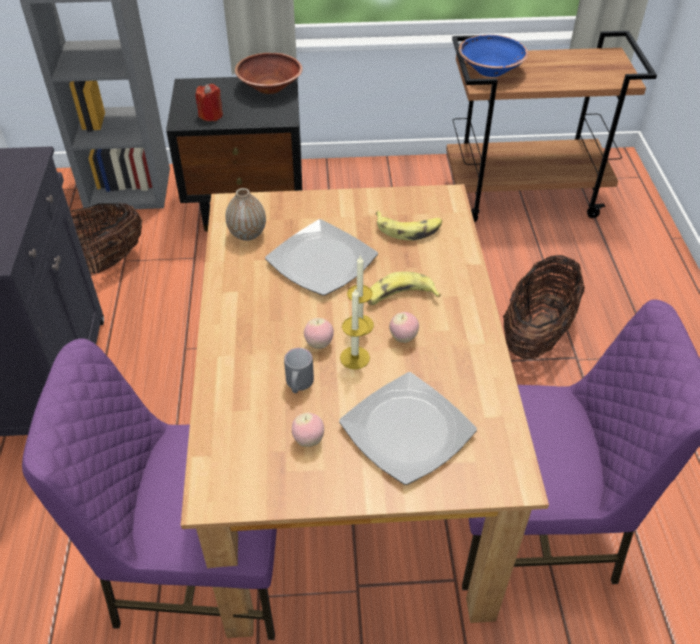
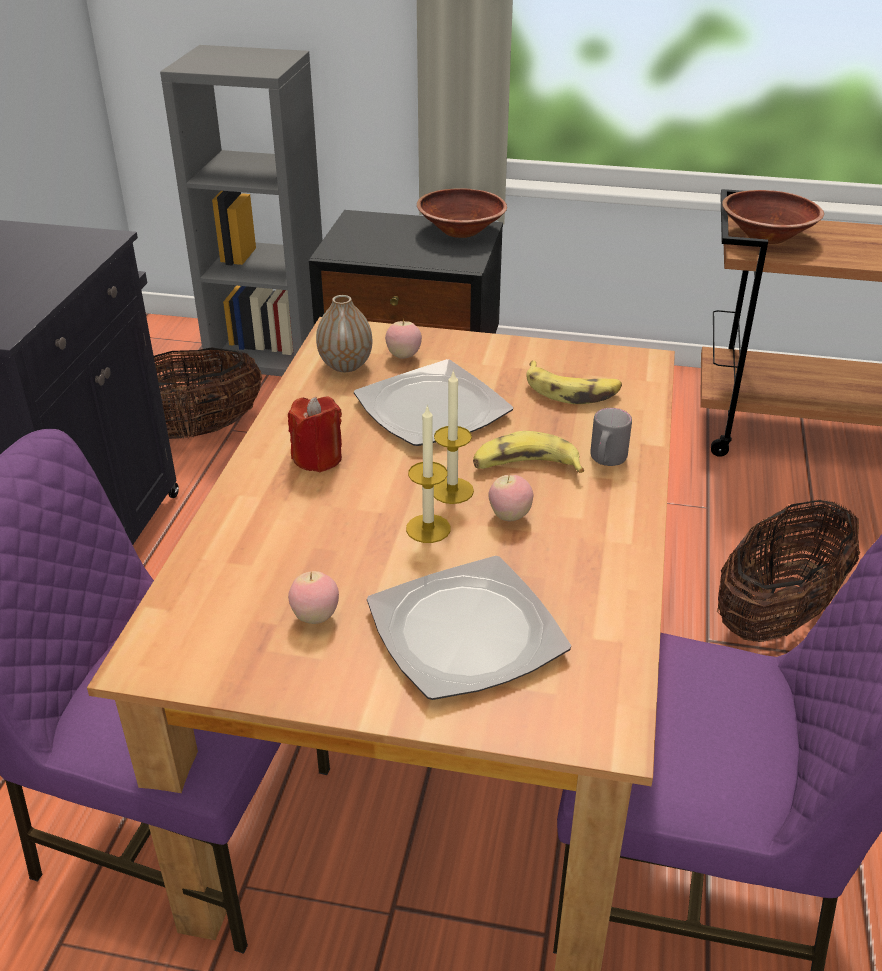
camera: 15 degrees right, 10 degrees down
red candle [195,84,223,121] -> red candle moved to [288,397,342,472]
grey mug [284,348,314,393] -> grey mug moved to [590,408,632,466]
apple [304,318,334,349] -> apple moved to [385,318,422,359]
blue bowl [459,35,529,77] -> brown bowl [722,190,824,244]

